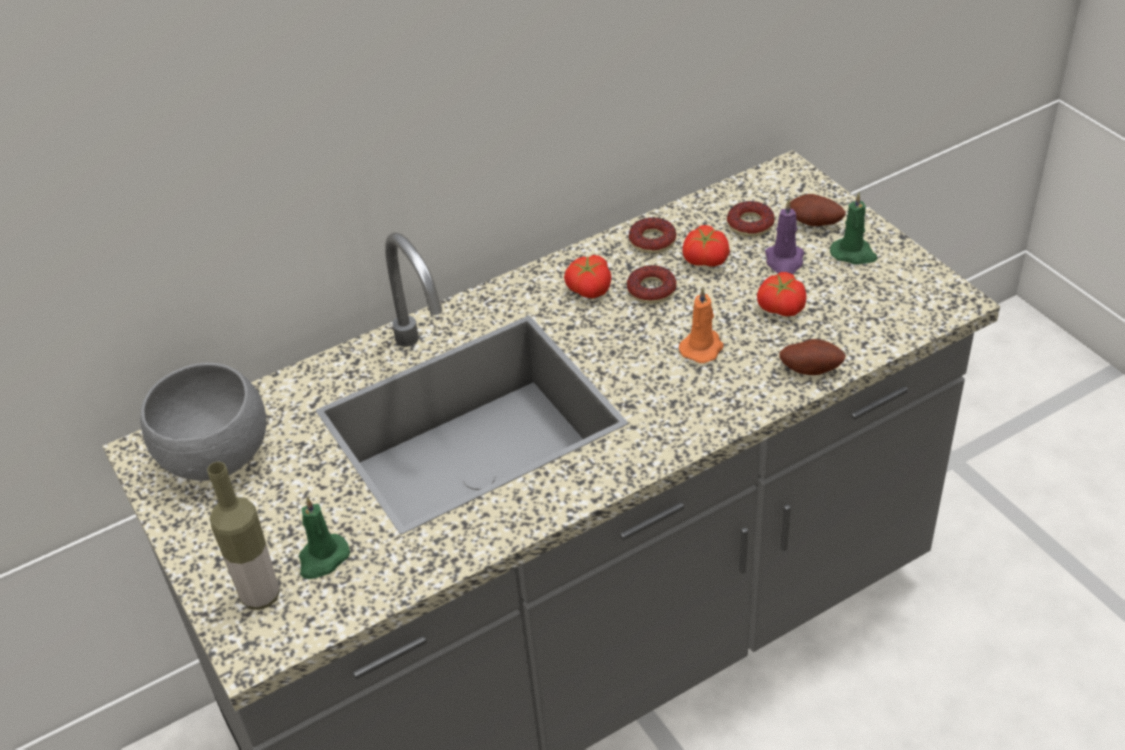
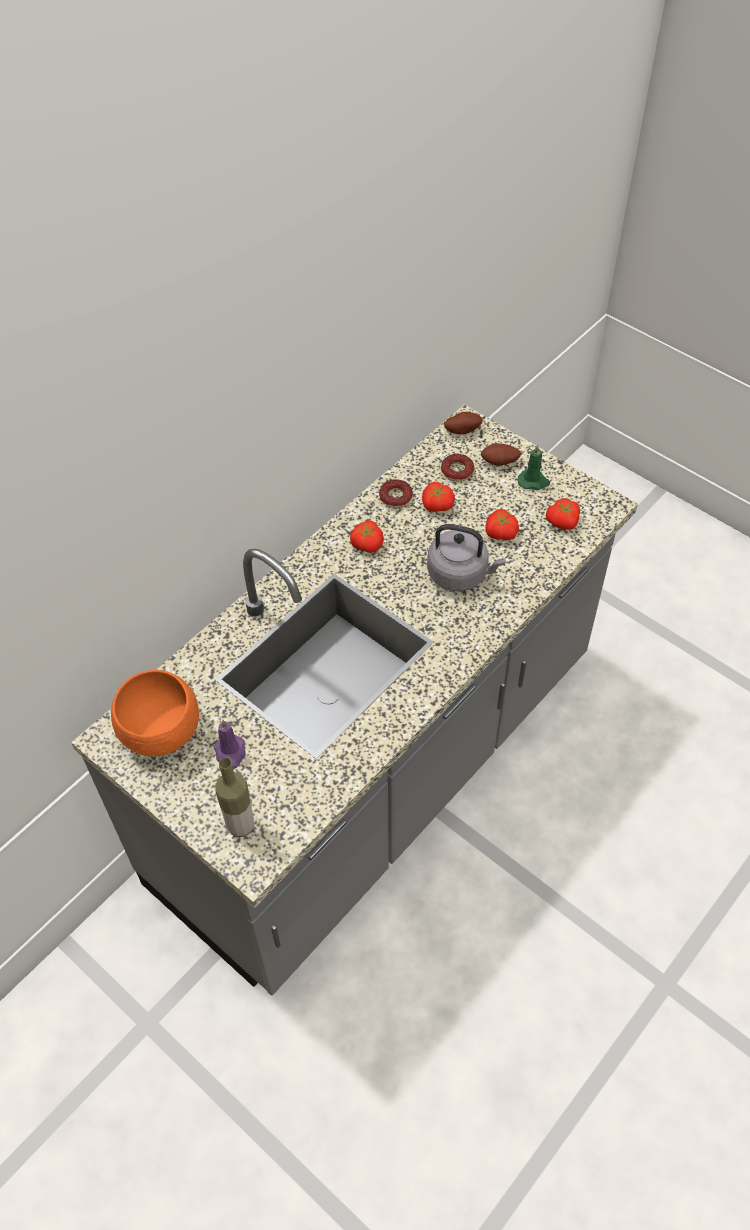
camera: 20 degrees left, 10 degrees up
grey bowl [140,363,267,481] -> orange bowl [111,670,199,757]
green candle [299,497,350,579] -> none
donut [627,265,677,304] -> none
orange candle [679,287,724,363] -> grey kettle [427,524,506,591]
purple candle [765,199,804,274] -> purple candle moved to [213,720,245,769]
potato [779,339,846,375] -> potato moved to [444,412,483,434]
none -> tomato [546,499,580,530]

